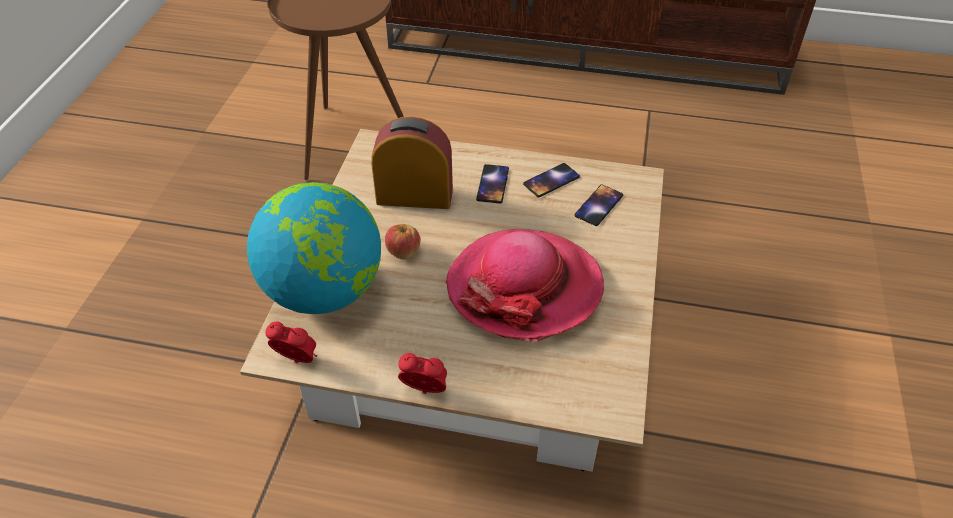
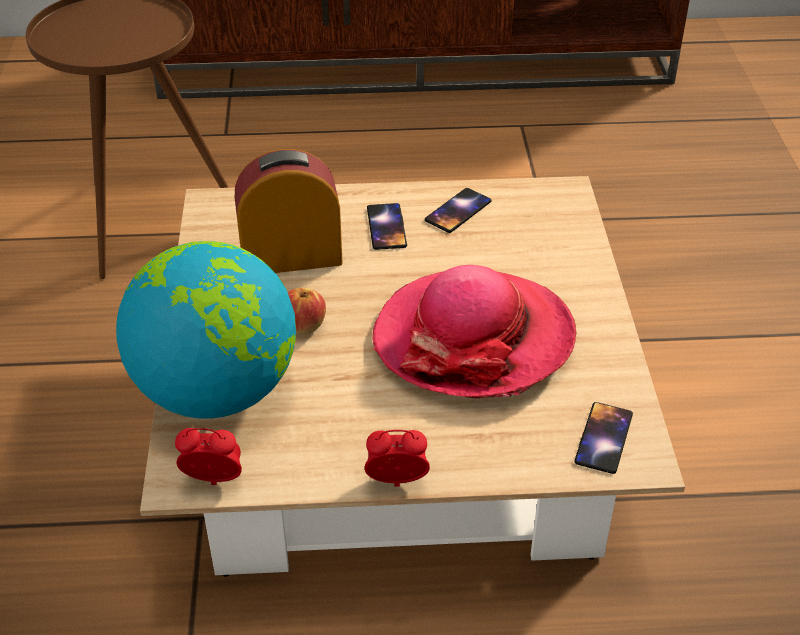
camera: 15 degrees left, 5 degrees down
phone [574,185,623,226] -> phone moved to [574,402,633,474]

